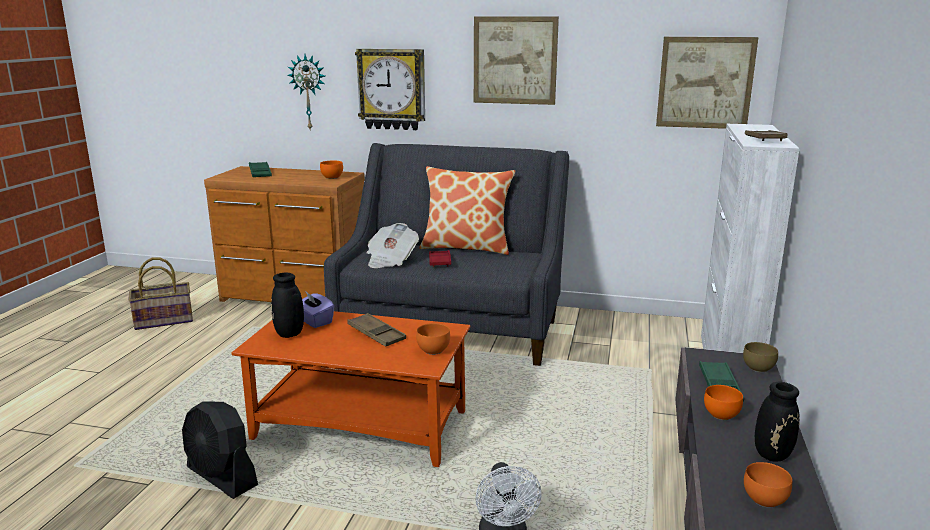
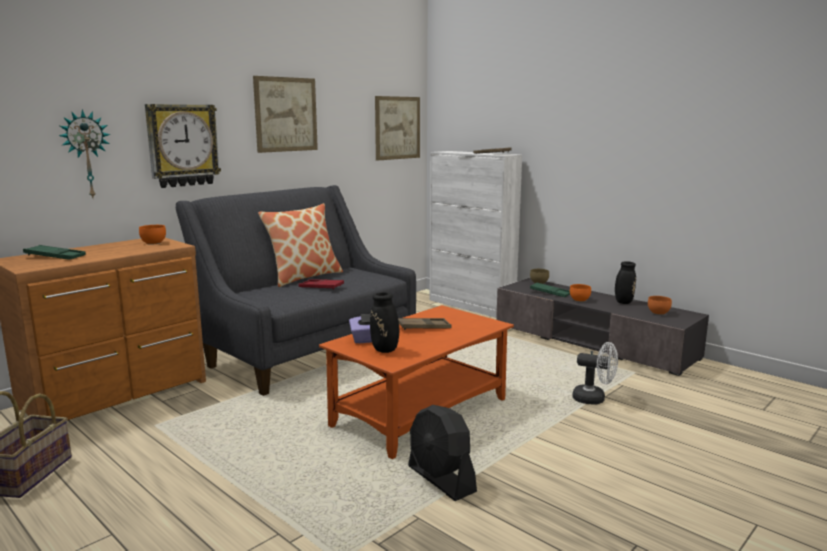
camera: 60 degrees left, 5 degrees down
black fan [182,401,258,499] -> black fan turned 75 degrees clockwise [408,405,477,501]
newspaper [367,223,419,268] -> none
orange bowl [416,323,450,355] -> none

